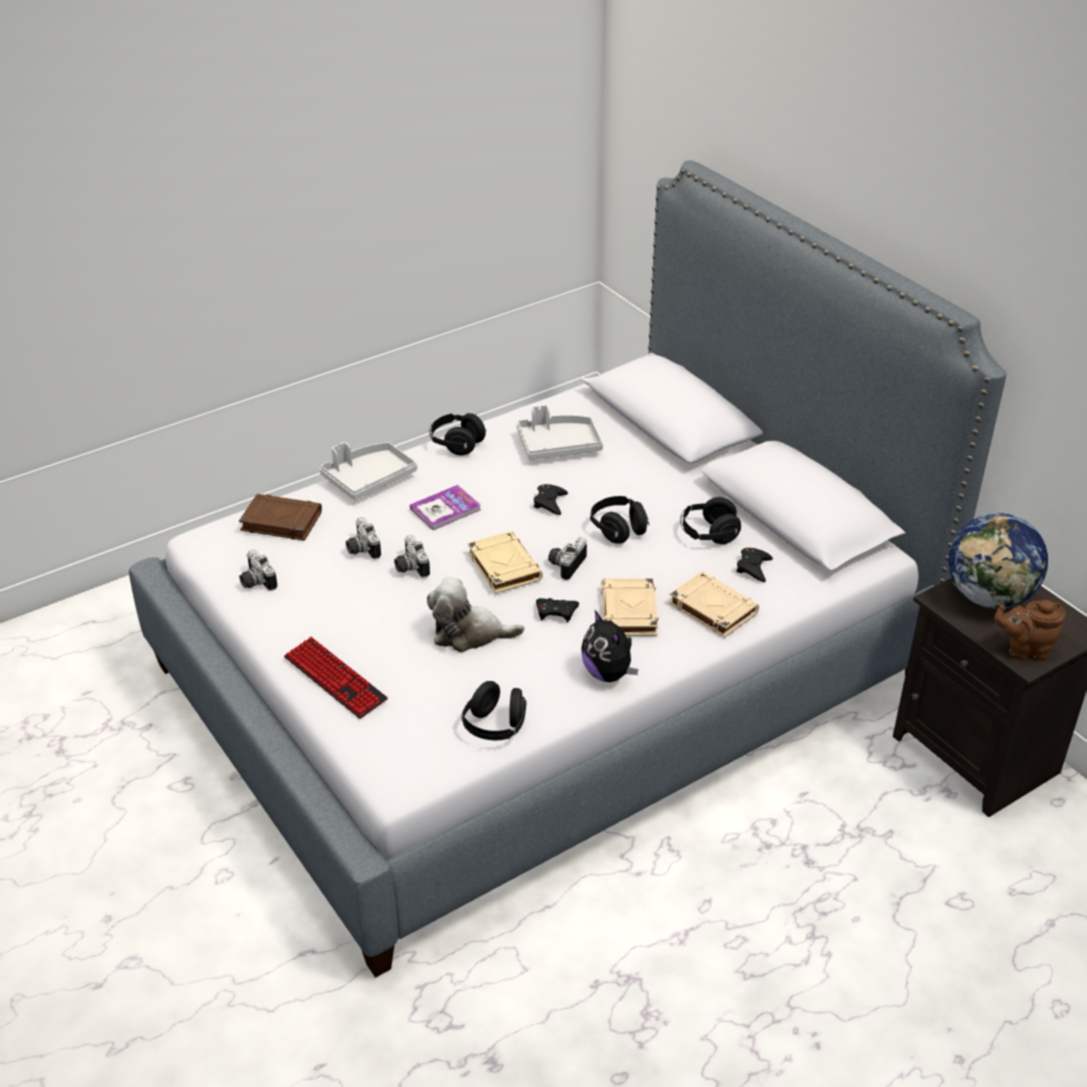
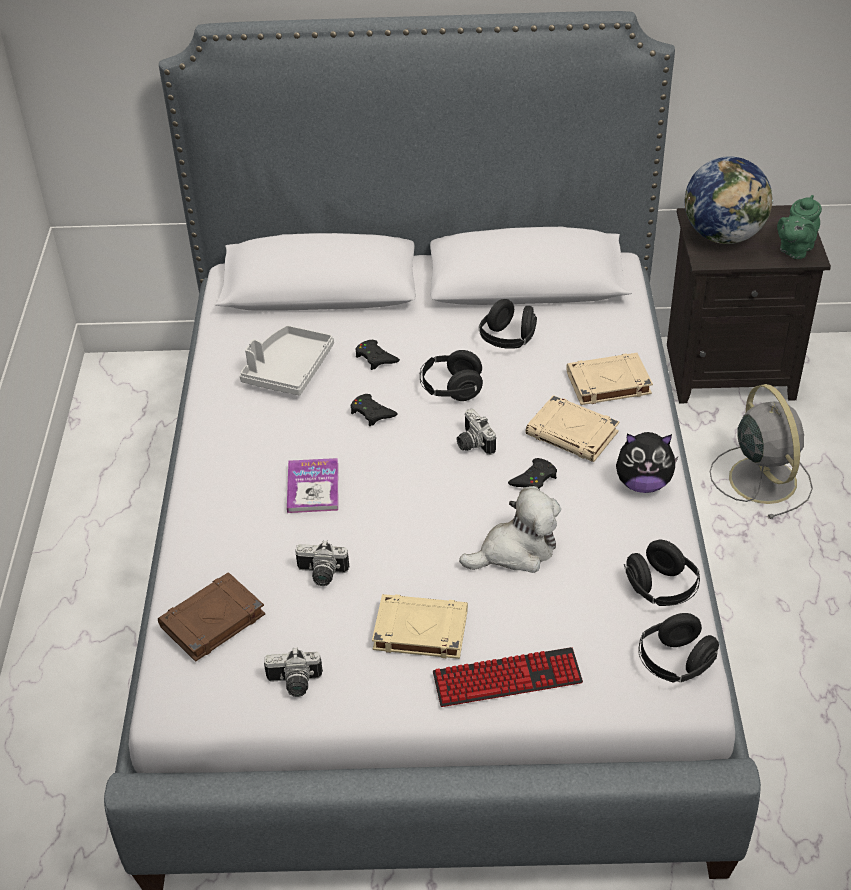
camera: 55 degrees left, 5 degrees up
grey tray [320,442,417,500] -> none
camera [394,535,430,578] -> none
plush toy [427,577,524,652] -> plush toy turned 150 degrees counterclockwise [459,486,561,573]
black headphones [429,413,487,455] -> black headphones moved to [638,613,719,683]
beige book [468,531,543,594] -> beige book moved to [372,594,468,659]
black game controller [736,548,773,582] -> black game controller moved to [355,340,400,370]
brown teapot [994,600,1066,661] -> green teapot [777,195,822,259]
none -> grey fan [710,384,813,519]

